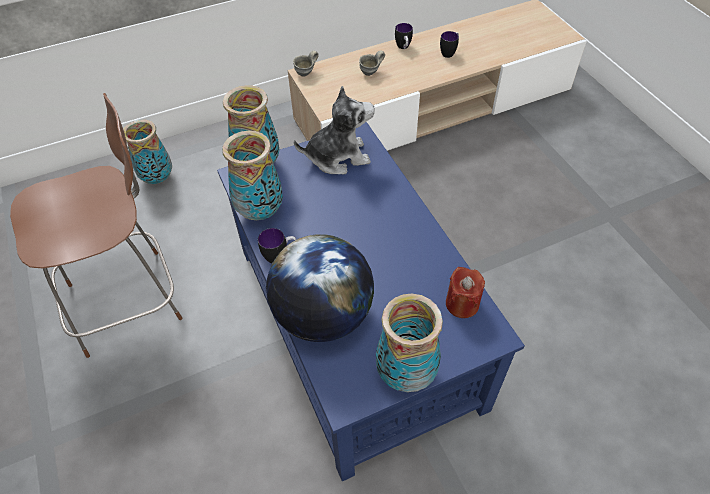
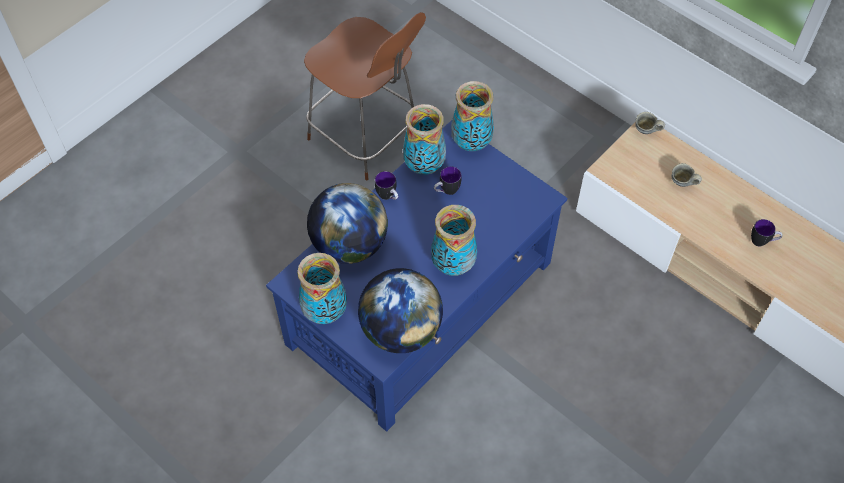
camera: 65 degrees right, 5 degrees up
vase [123,119,172,184] -> vase moved to [431,205,477,276]
plush toy [294,86,375,174] -> none
mug [395,23,413,49] -> mug moved to [434,166,462,195]
red candle [446,267,485,318] -> globe [358,268,443,353]

